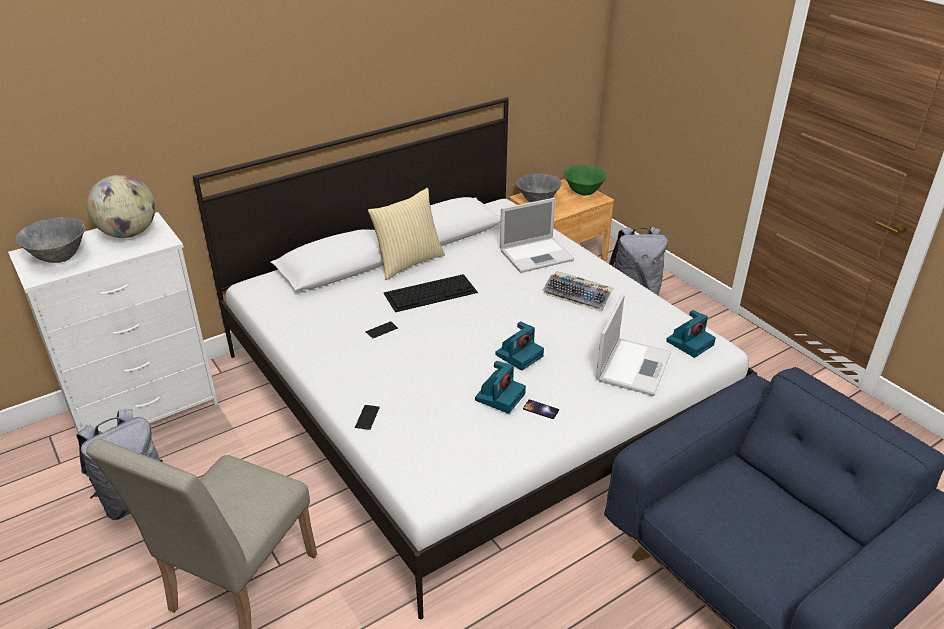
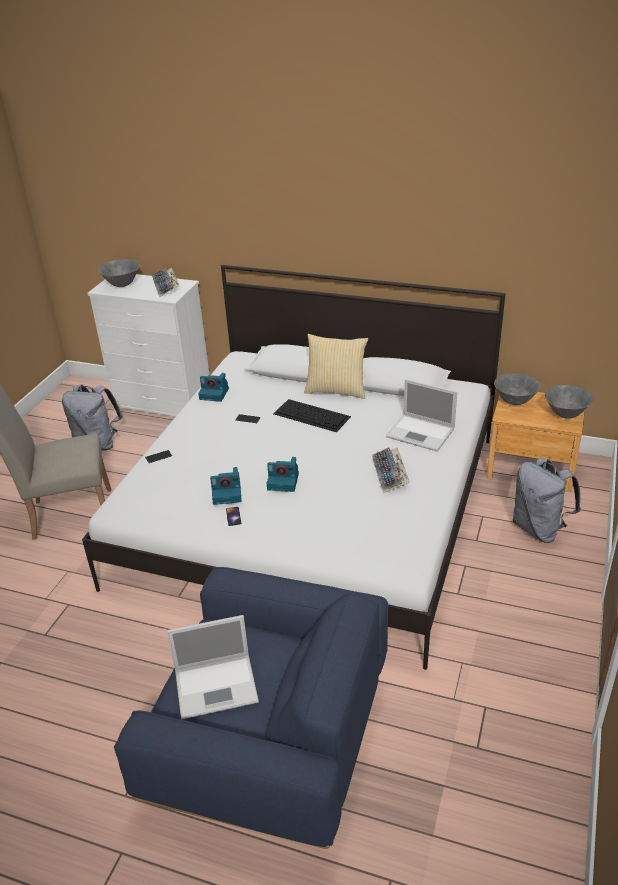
camera: 55 degrees right, 0 degrees up
globe [87,174,155,238] -> keyboard [152,268,179,297]
green bowl [563,165,607,196] -> grey bowl [545,385,593,419]
laptop [596,295,671,396] -> laptop moved to [167,615,259,719]
camera [666,310,716,358] -> camera moved to [198,373,229,402]

